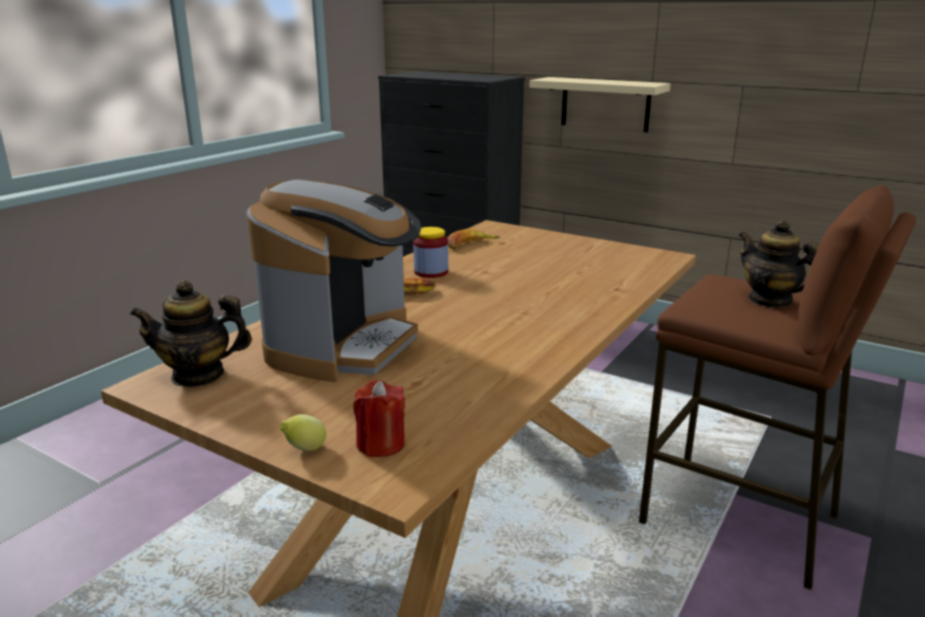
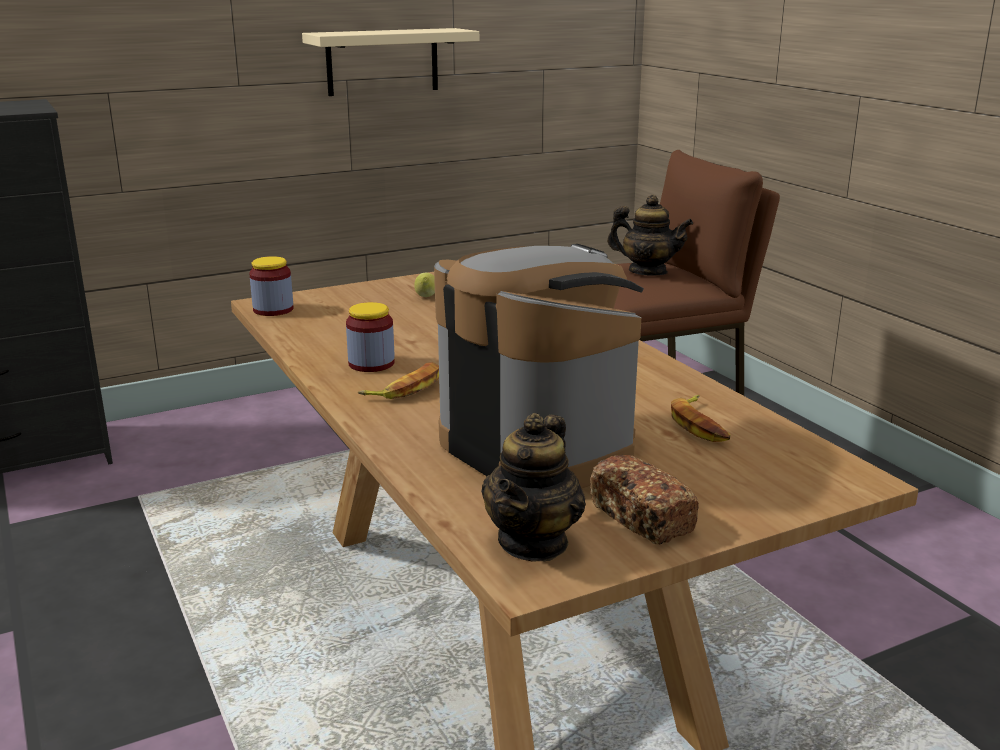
camera: 60 degrees left, 0 degrees up
lemon [280,414,326,451] -> lemon moved to [414,273,435,297]
red candle [353,380,405,457] -> none
banana [448,229,500,249] -> banana moved to [671,395,730,442]
beige shelf [530,77,671,132] -> beige shelf moved to [302,28,479,96]
teapot [738,220,819,308] -> teapot turned 150 degrees counterclockwise [607,195,693,276]
none -> jar [249,256,294,316]
none -> bread [590,455,699,544]

